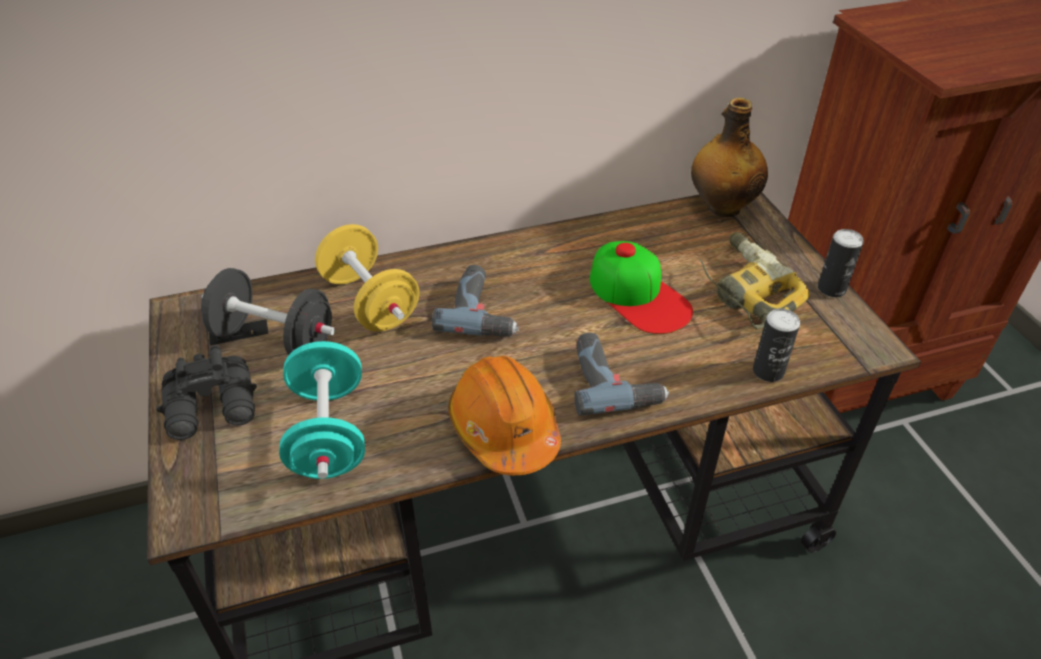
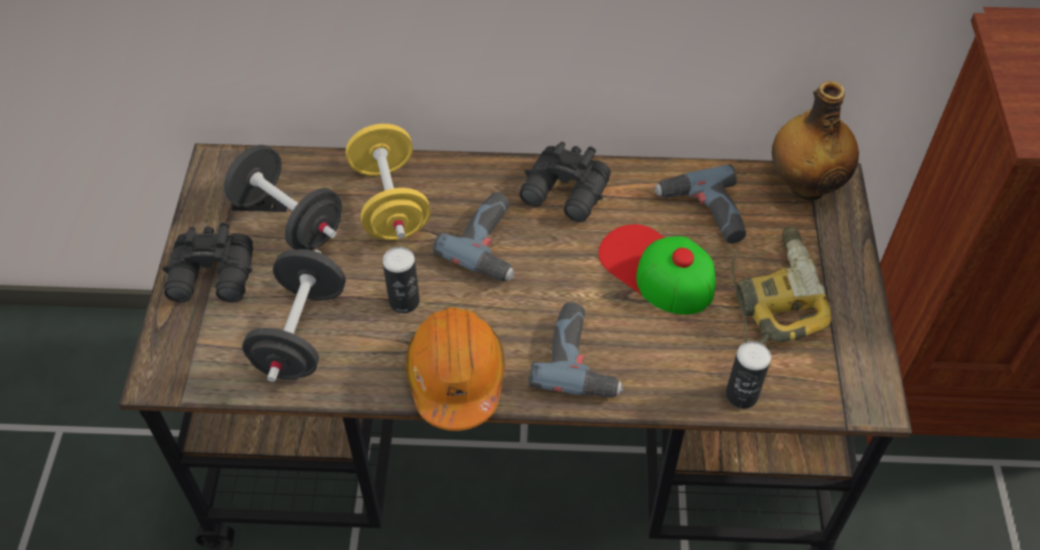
camera: 20 degrees right, 10 degrees up
turquoise dumbbell [279,341,365,479] -> black dumbbell [242,249,346,382]
cap [590,241,693,334] -> cap turned 150 degrees clockwise [599,224,715,315]
can [818,229,864,297] -> can moved to [382,247,420,313]
none -> black binoculars [519,142,611,222]
none -> power drill [654,164,746,244]

